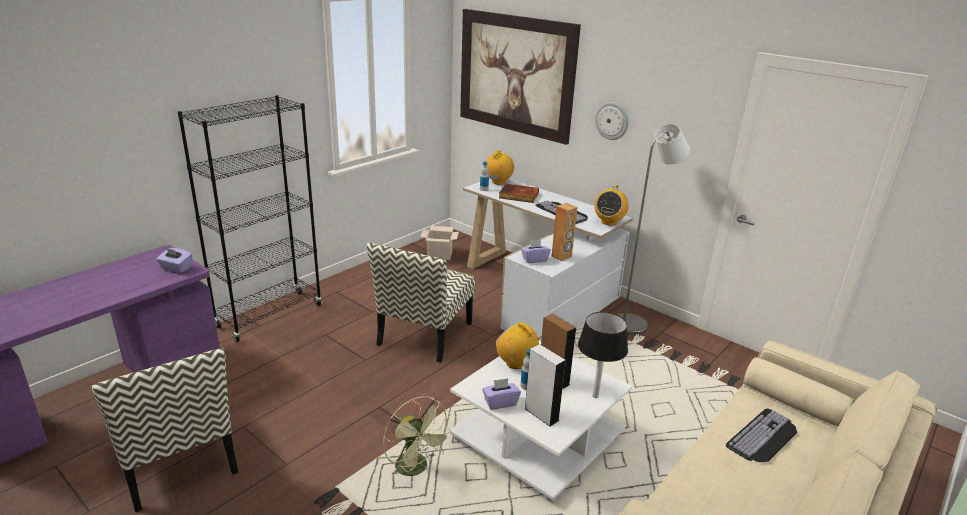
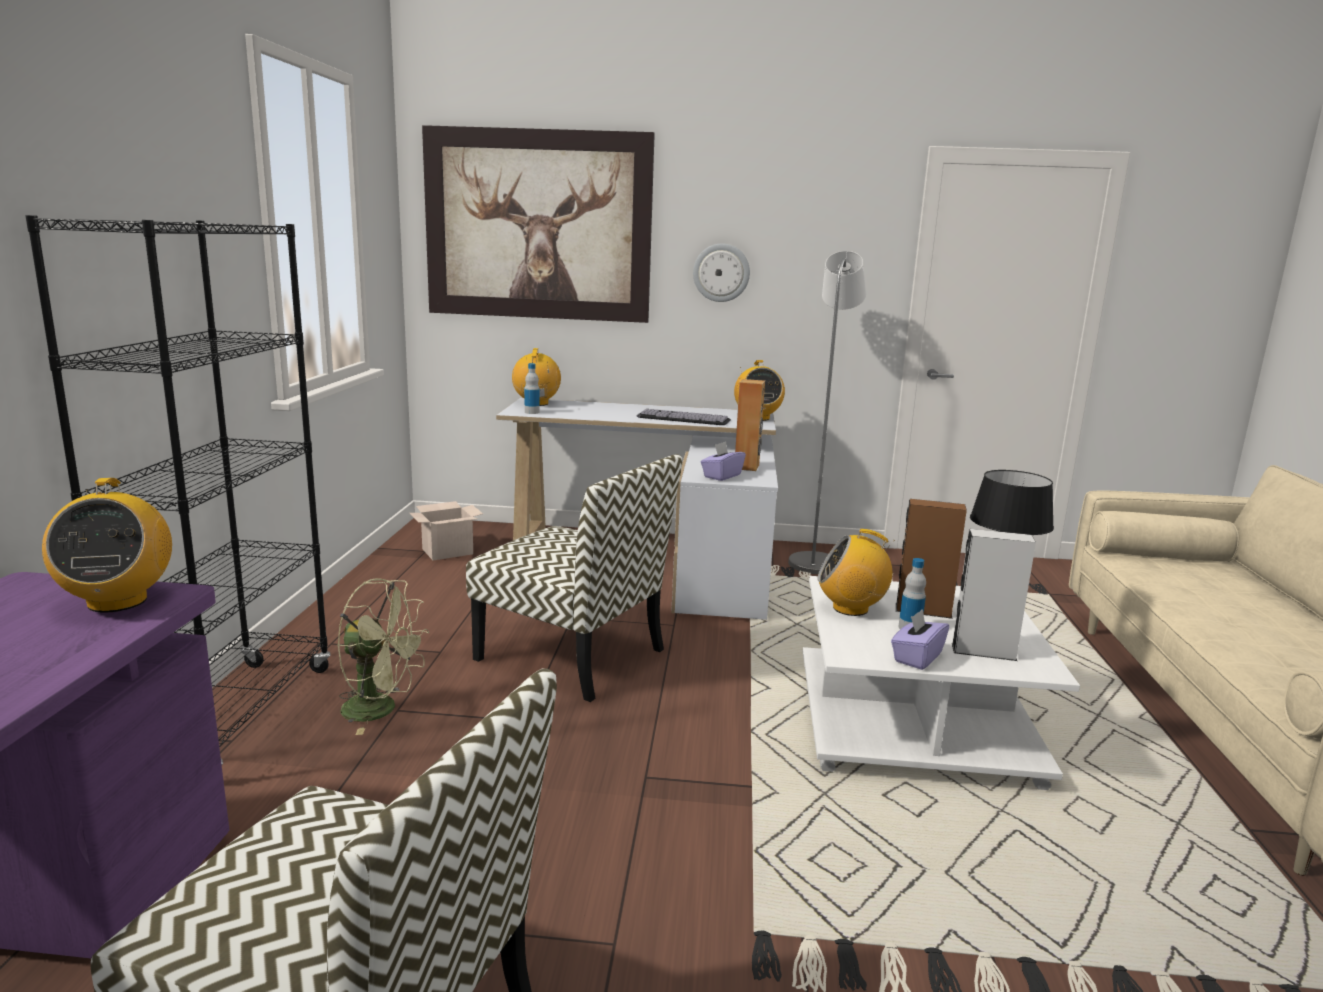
camera: 35 degrees left, 10 degrees down
purple tissue box [156,247,192,273] -> radio [42,478,172,613]
chair [366,243,475,363] -> chair turned 45 degrees counterclockwise [466,454,682,702]
green fan [383,396,453,476] -> green fan moved to [337,578,429,735]
book [499,184,539,203] -> none
keyboard [726,408,797,462] -> none

